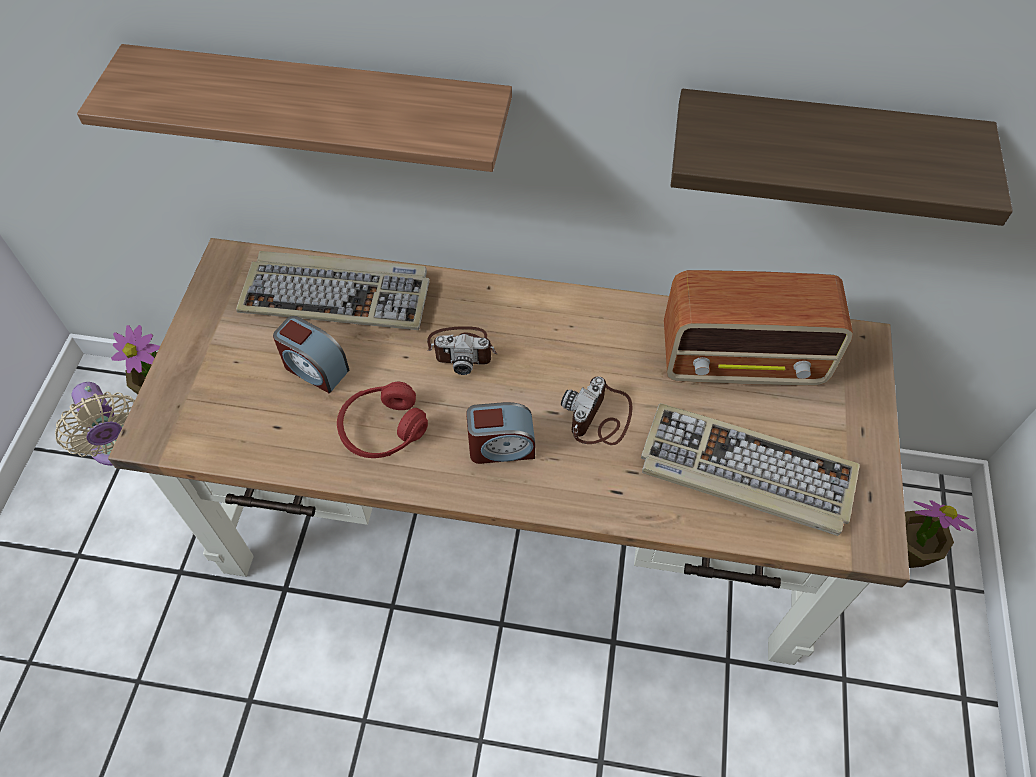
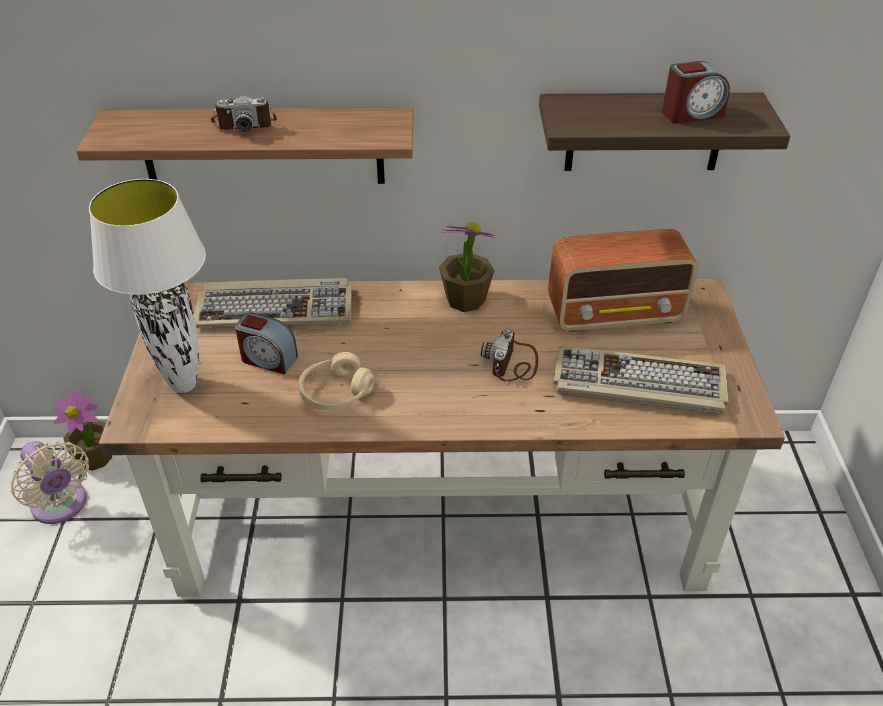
camera: 10 degrees left, 15 degrees down
red headphones [337,382,428,458] -> beige headphones [298,352,375,410]
camera [427,326,498,375] -> camera moved to [211,95,276,132]
alarm clock [466,402,535,464] -> alarm clock moved to [662,61,730,123]
potted plant [905,500,974,568] -> potted plant moved to [439,222,495,312]
none -> white table lamp [89,179,206,393]

